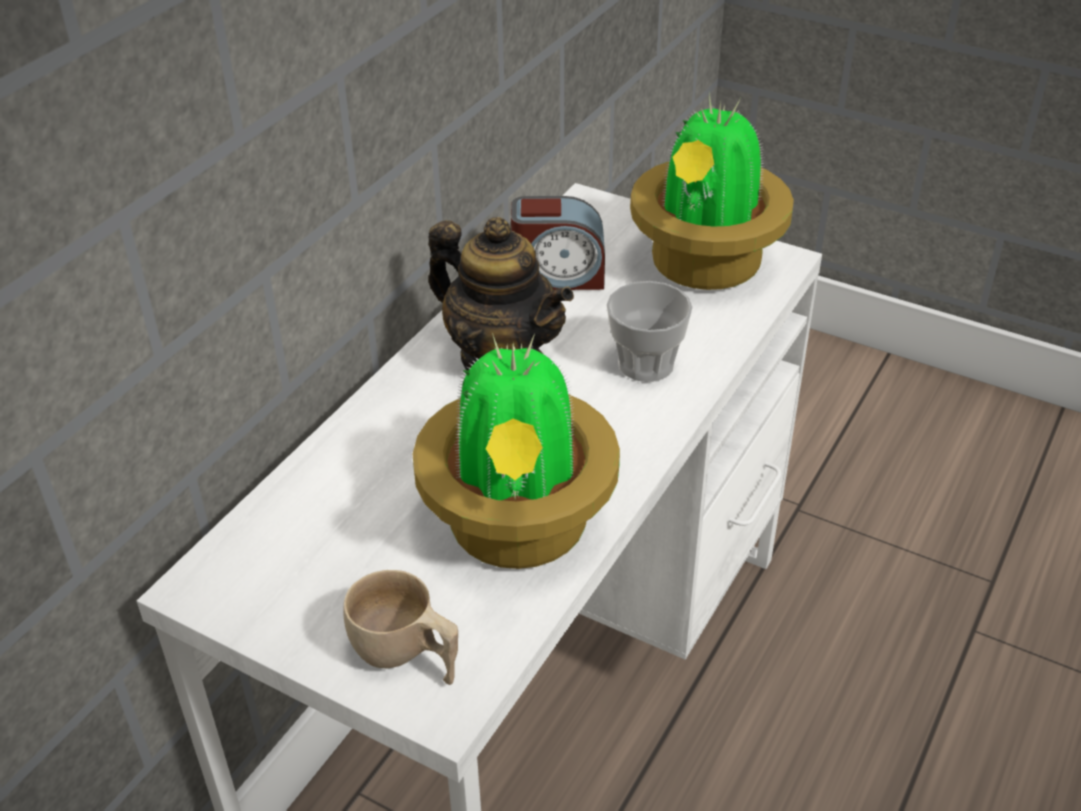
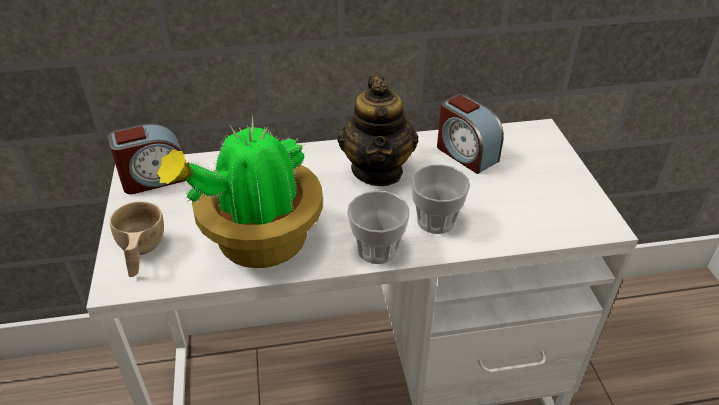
camera: 50 degrees right, 0 degrees up
potted plant [630,94,794,290] -> none
none -> alarm clock [108,123,186,194]
none -> cup [347,191,410,264]

